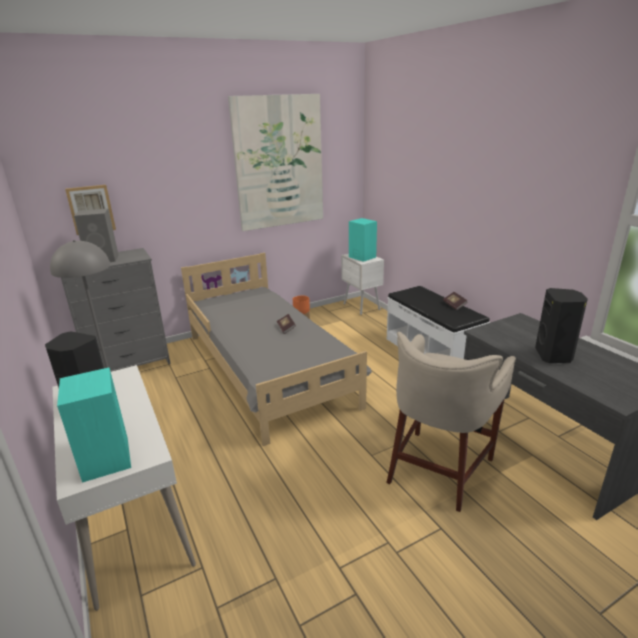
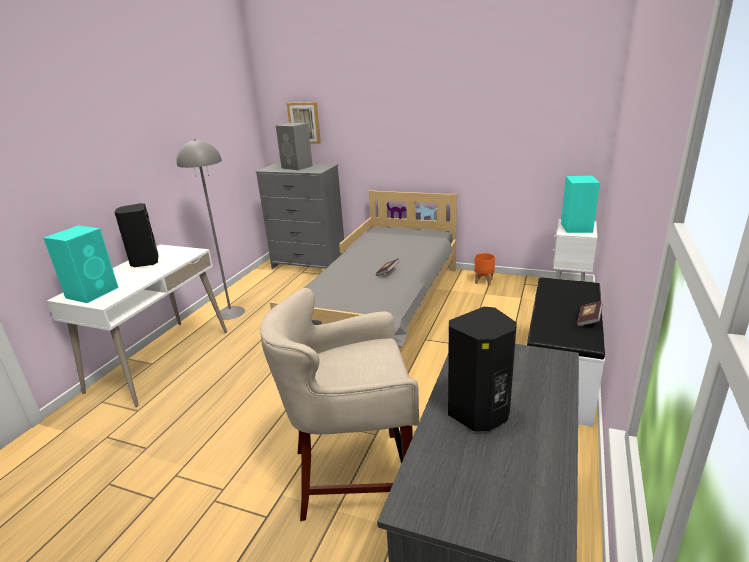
camera: 50 degrees right, 0 degrees up
picture [228,94,323,231] -> none

